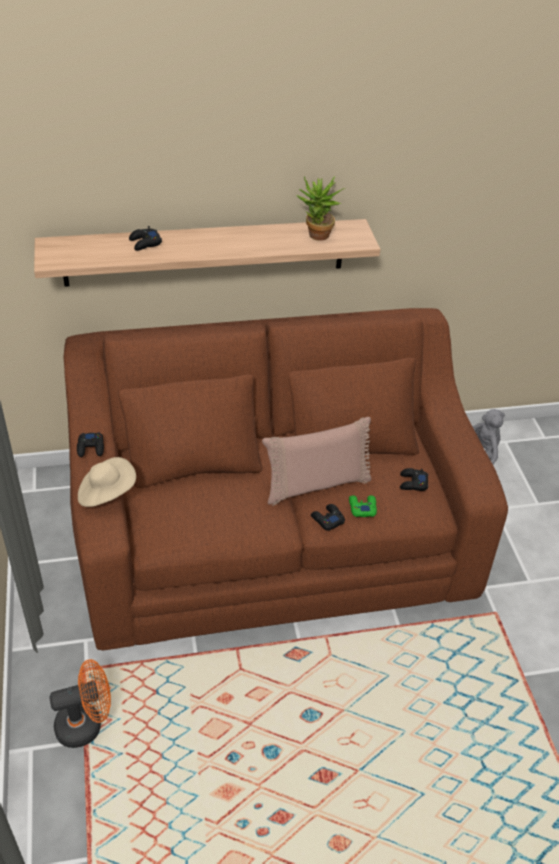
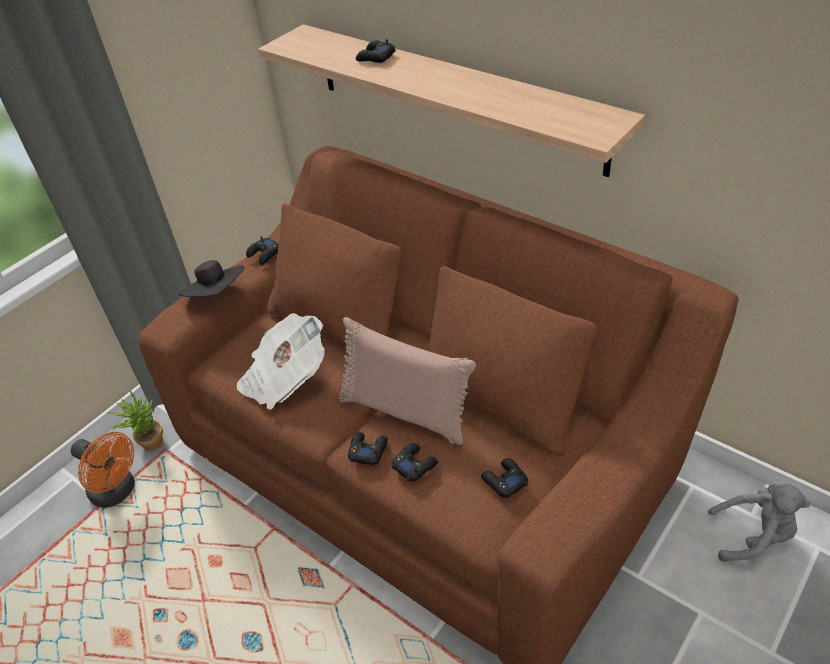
camera: 55 degrees right, 0 degrees up
beige hat [78,457,136,507] -> black hat [178,260,244,297]
potted plant [296,176,346,241] -> potted plant moved to [107,391,163,451]
green game controller [349,495,377,517] -> black game controller [391,443,438,482]
none -> newspaper [237,313,325,410]

